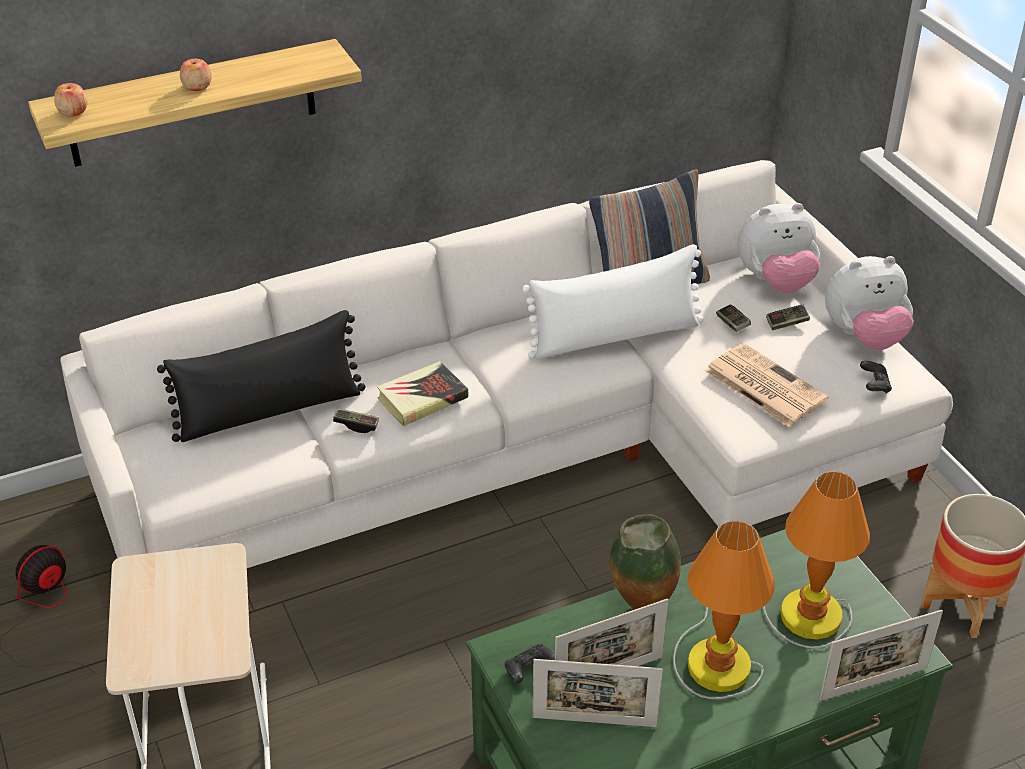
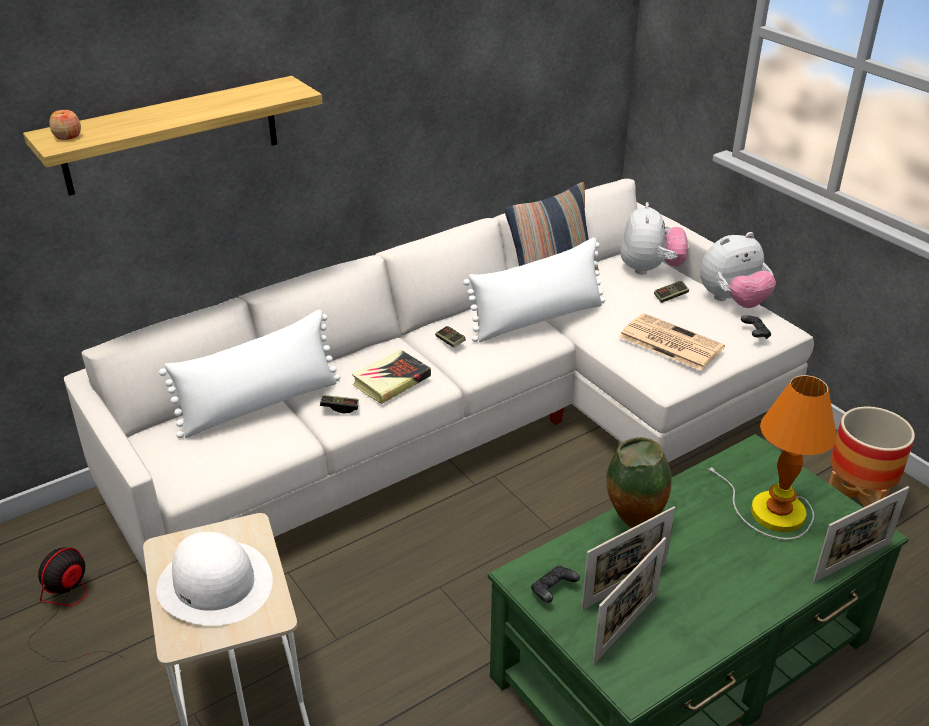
camera: 10 degrees left, 5 degrees down
black pillow [157,310,366,442] -> white pillow [159,310,340,438]
apple [180,59,211,91] -> none
picture frame [533,659,663,727] -> picture frame turned 45 degrees counterclockwise [593,537,666,664]
table lamp [673,520,775,699] -> none
game controller [716,304,751,332] -> game controller moved to [435,326,466,348]
plush toy [738,203,820,293] -> plush toy turned 60 degrees counterclockwise [620,202,688,275]
none -> white hat [156,532,273,626]

